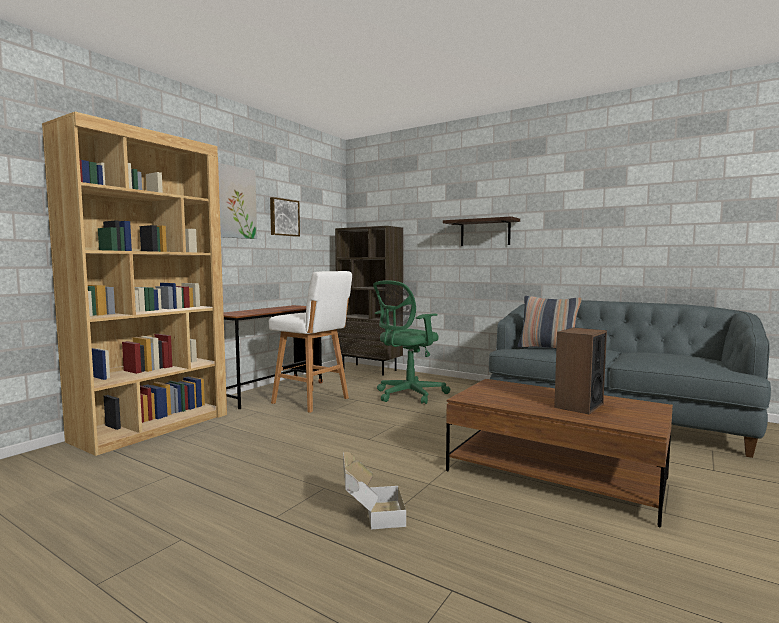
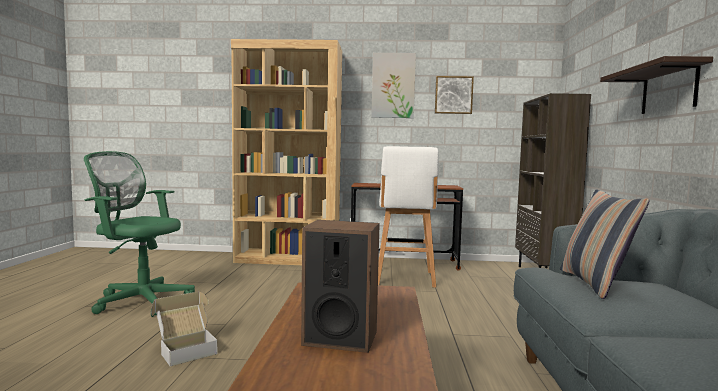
camera: 60 degrees right, 0 degrees up
green office chair [373,280,450,404] -> green office chair moved to [84,151,195,317]

